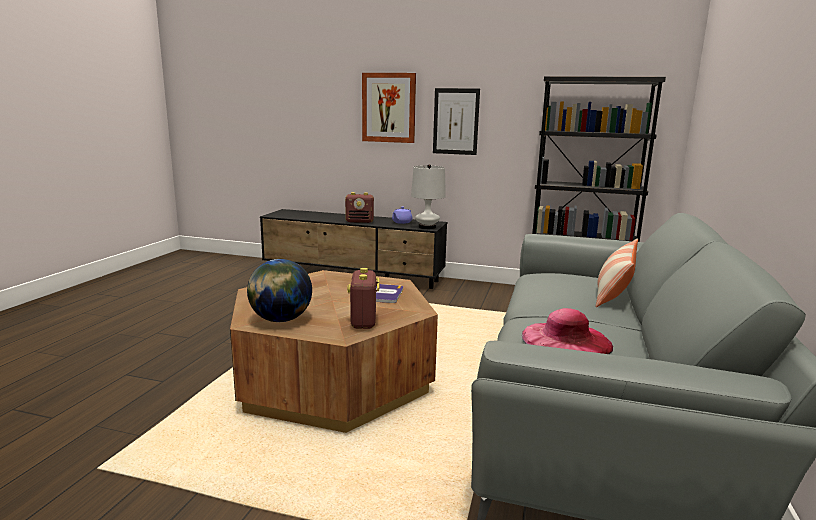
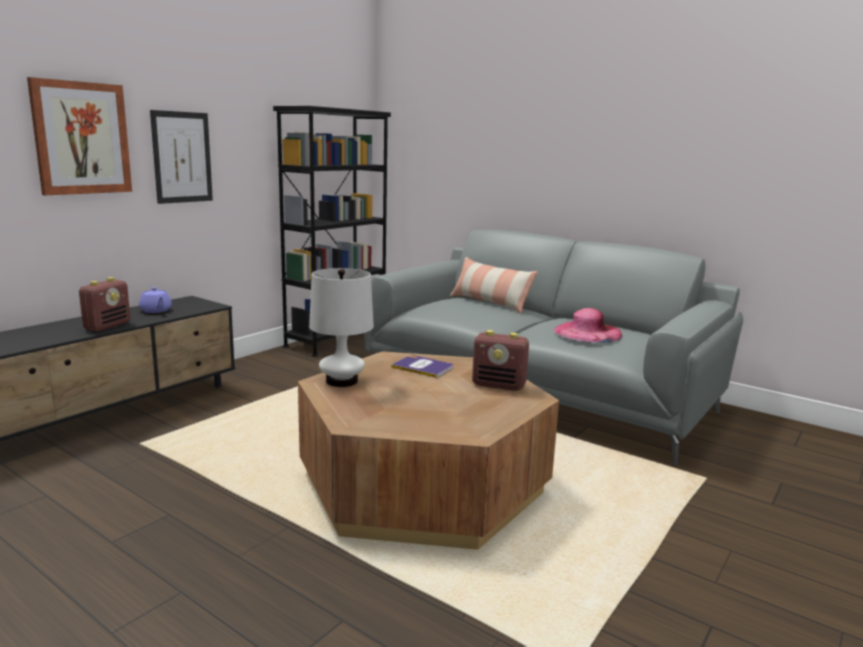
camera: 70 degrees left, 0 degrees up
globe [247,259,312,322] -> none
white table lamp [411,164,446,229] -> white table lamp moved to [309,268,374,387]

